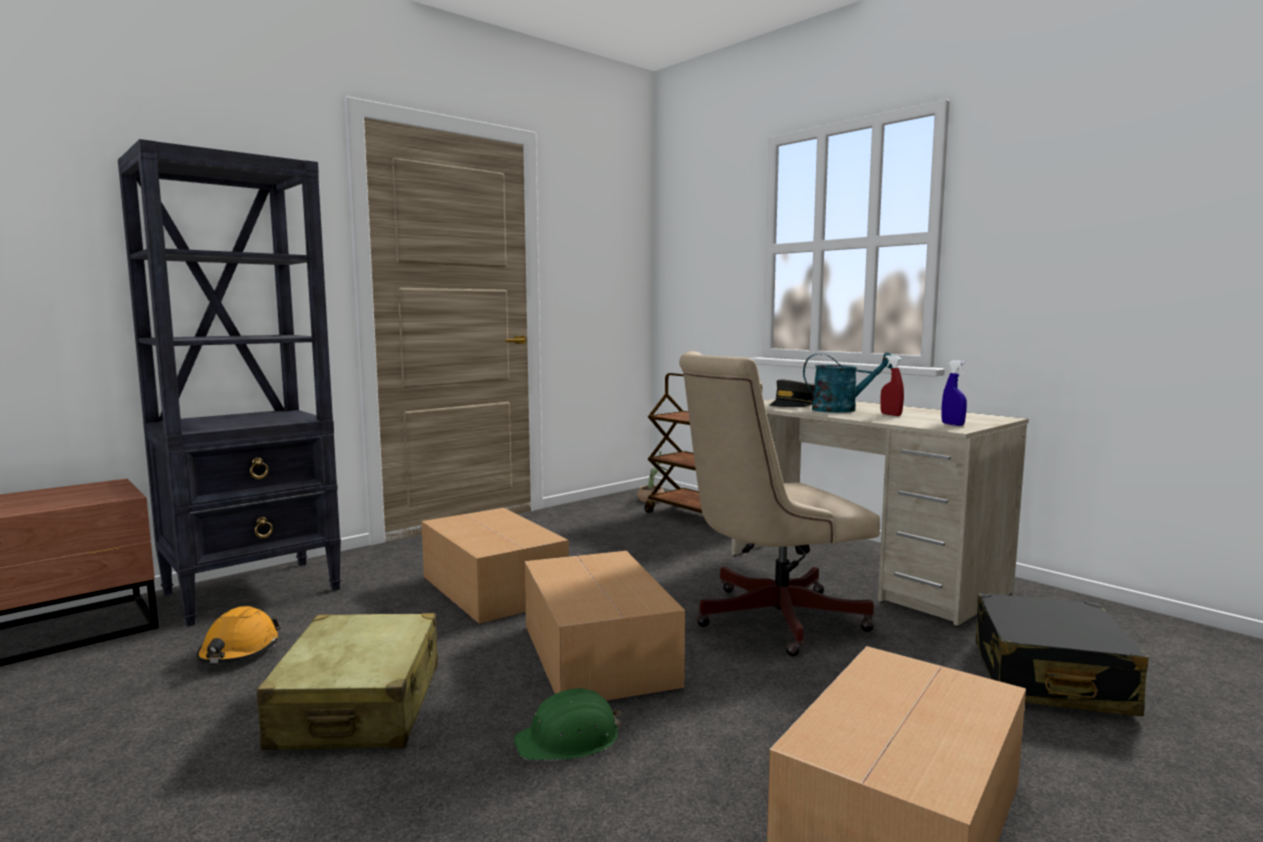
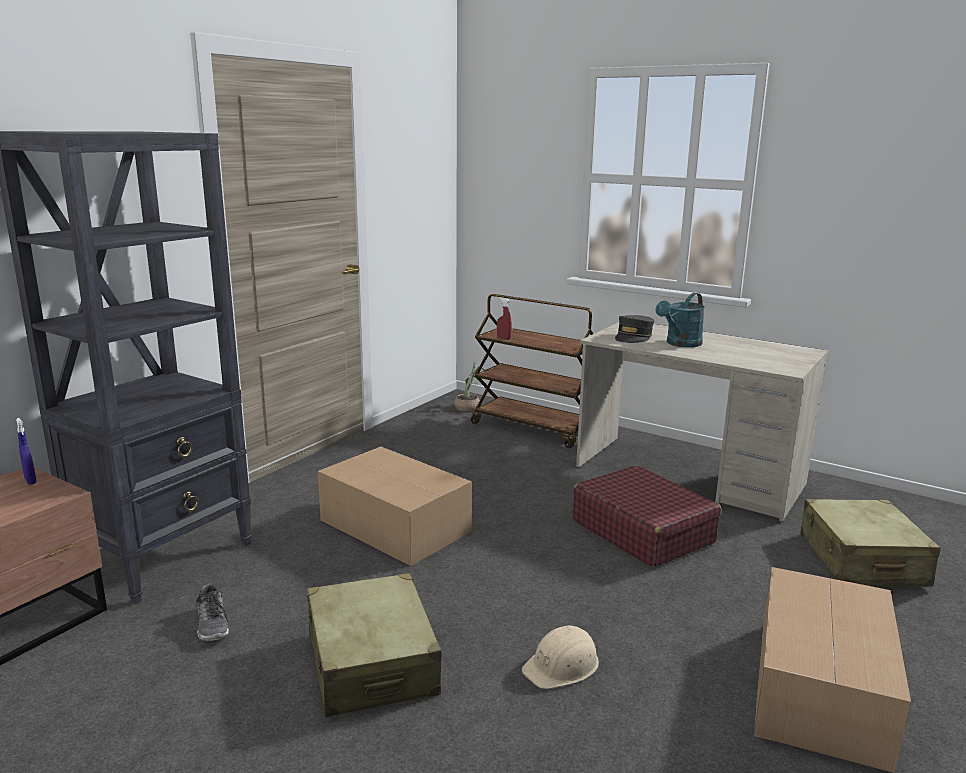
camera: 15 degrees left, 10 degrees up
orange hard hat [196,606,280,663] -> shoe [195,583,229,641]
green hard hat [514,688,621,760] -> beige hard hat [522,625,599,689]
cardboard box [525,551,685,701] -> none
beige office chair [679,351,880,657] -> red suitcase [573,465,721,567]
turquoise watering can [803,352,892,413] -> turquoise watering can turned 150 degrees clockwise [655,293,705,347]
red spray bottle [880,355,904,416] -> red spray bottle moved to [497,297,512,340]
blue spray bottle [941,360,967,426] -> blue spray bottle moved to [16,418,37,485]
black suitcase [975,593,1149,717] -> beige suitcase [800,499,941,587]

